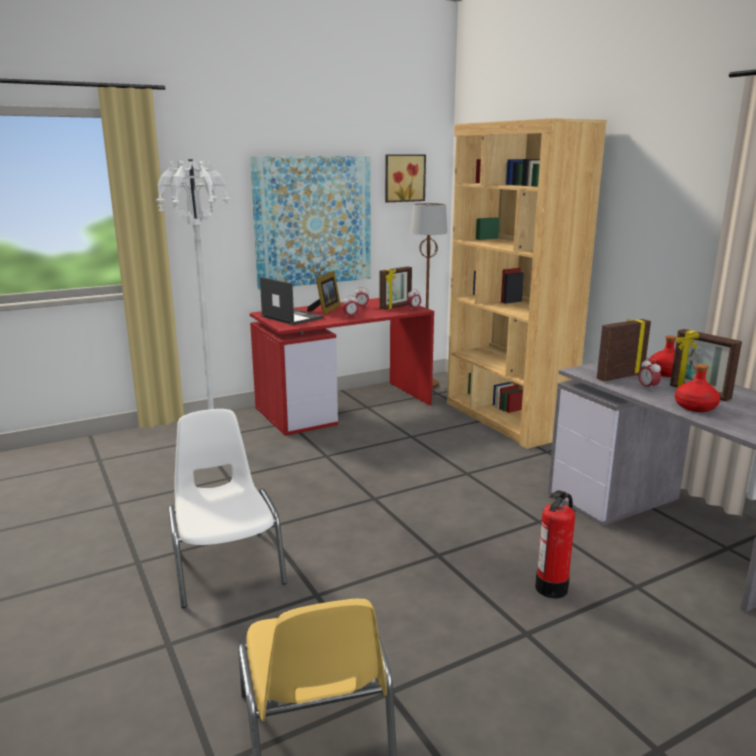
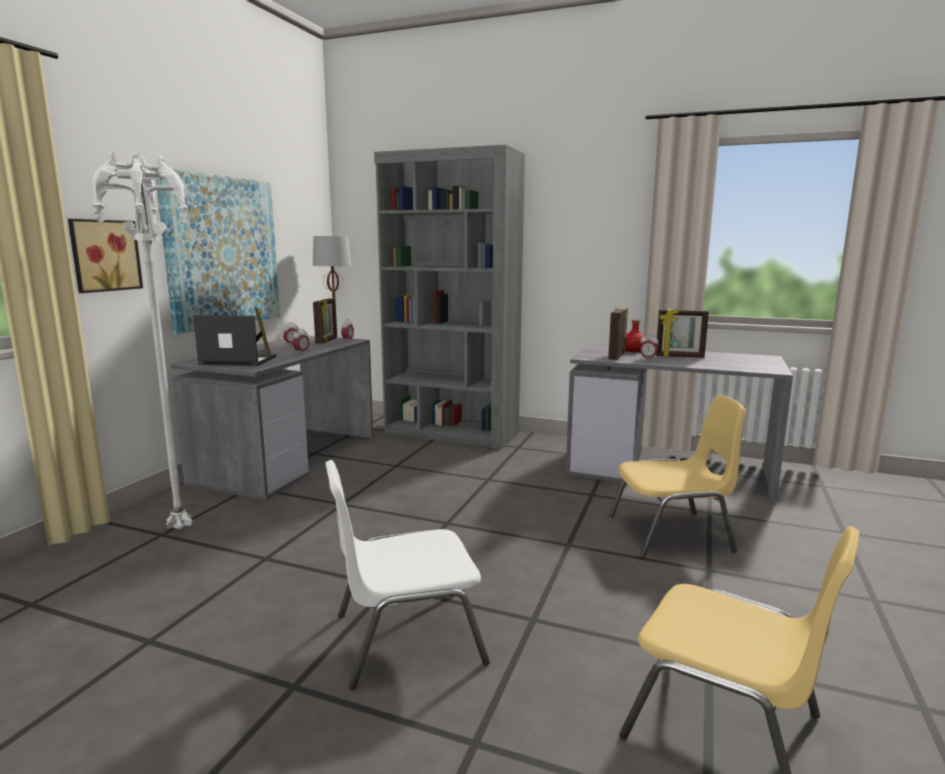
camera: 40 degrees left, 5 degrees down
white chair [168,409,287,608] -> white chair turned 45 degrees counterclockwise [325,460,490,690]
red desk [250,298,434,436] -> grey desk [171,335,373,500]
picture [385,154,426,202] -> picture moved to [68,219,143,293]
brown bookcase [447,118,607,449] -> grey bookcase [374,145,525,449]
fire extinguisher [535,490,575,599] -> yellow chair [609,395,746,559]
red bottle [675,364,720,412] -> none

